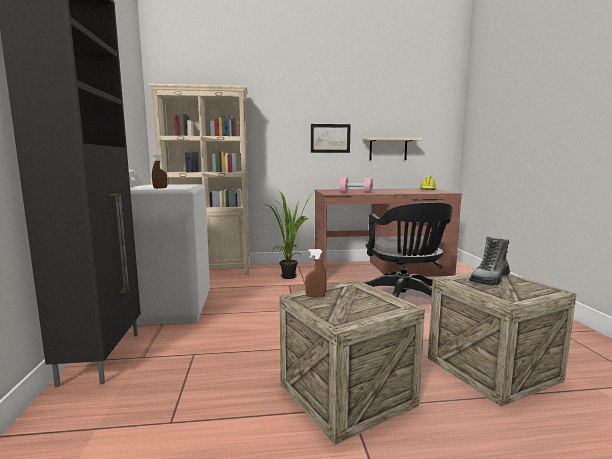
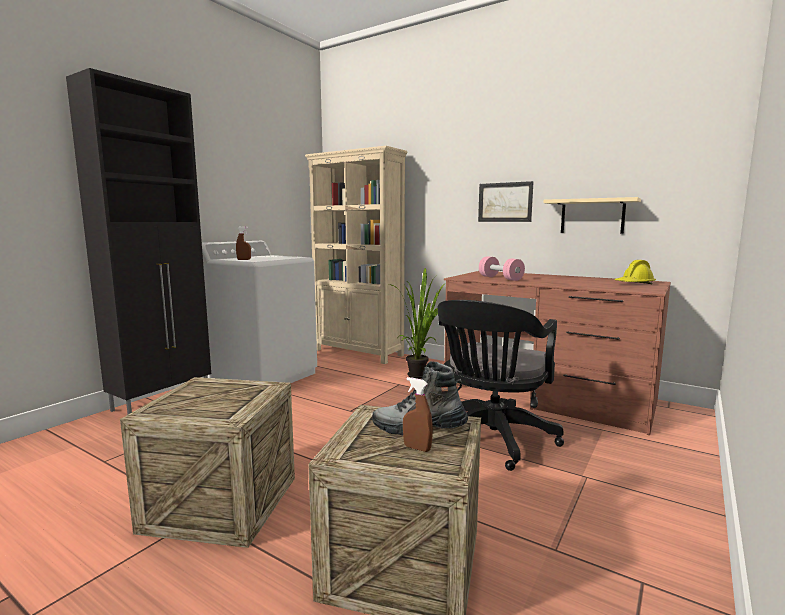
camera: 40 degrees right, 0 degrees up
brown spray bottle [305,249,327,297] -> brown spray bottle moved to [403,377,433,452]

